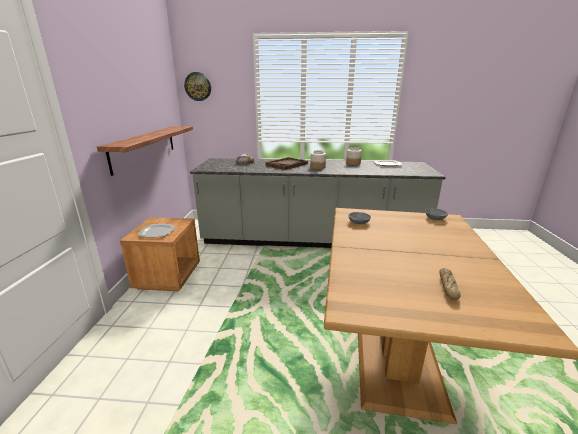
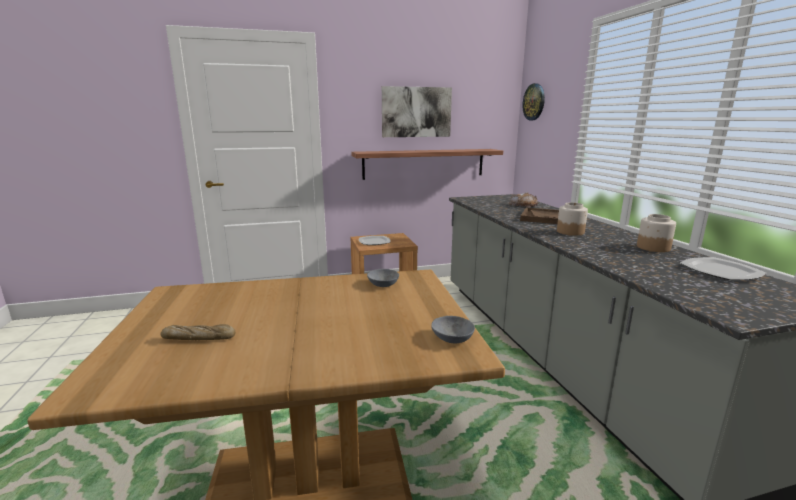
camera: 70 degrees right, 5 degrees down
none -> picture [382,86,452,137]

